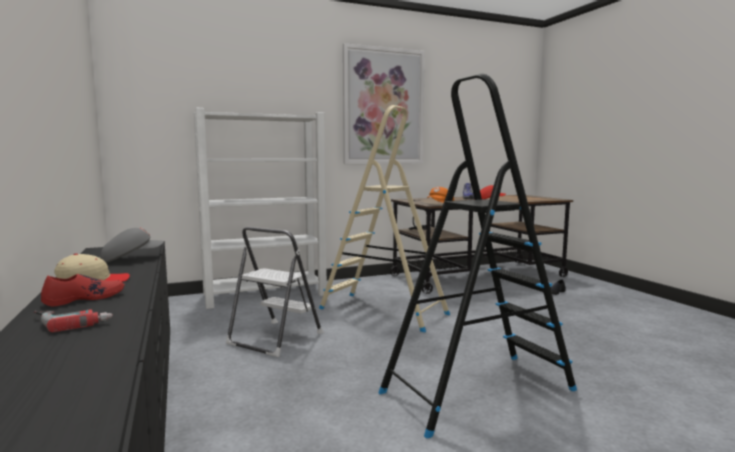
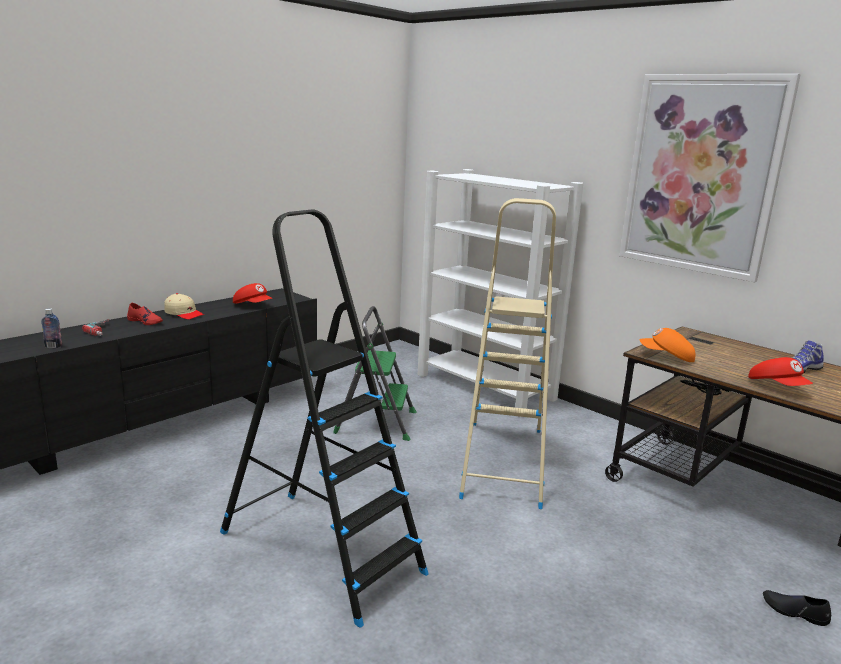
camera: 65 degrees right, 10 degrees up
grey cap [101,227,164,262] -> red cap [233,283,272,304]
white step ladder [226,227,324,357] -> green step ladder [333,306,417,441]
none -> bottle [41,309,62,348]

